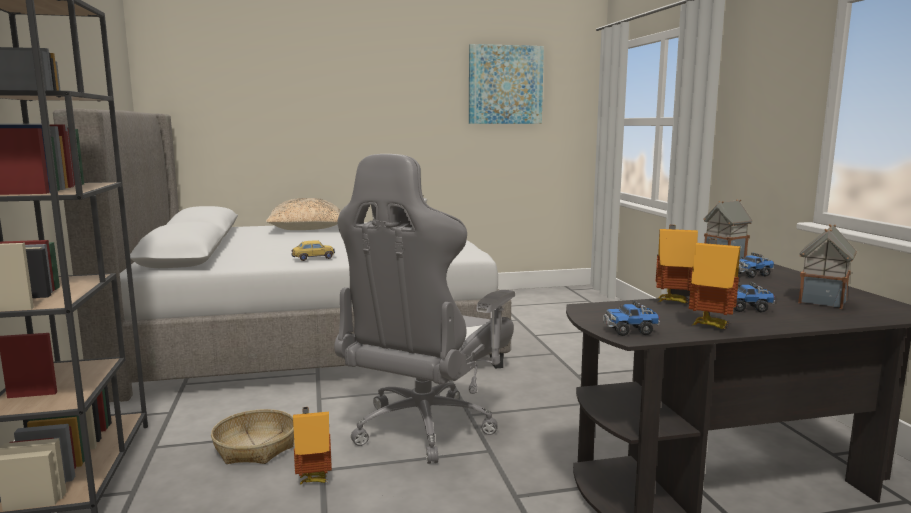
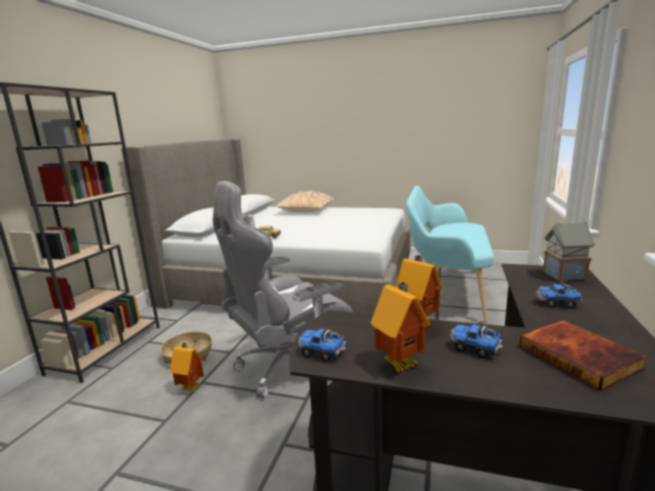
camera: 30 degrees right, 5 degrees up
picture [469,44,544,124] -> none
toy house [798,224,857,309] -> book [519,320,647,391]
none -> turquoise bench [406,186,494,324]

